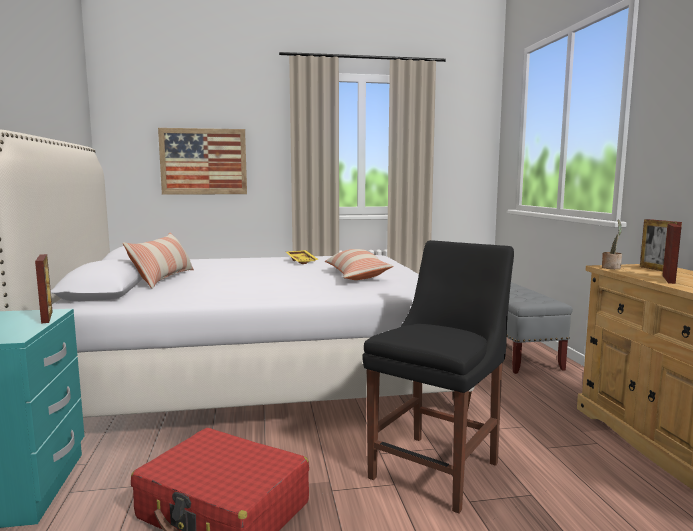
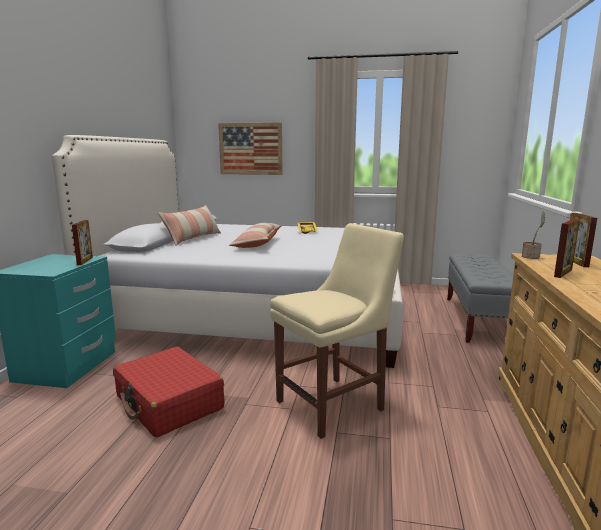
camera: 20 degrees right, 5 degrees up
pillow [325,249,394,280] -> pillow moved to [229,223,282,248]
black chair [362,240,514,514] -> beige chair [270,223,404,439]

